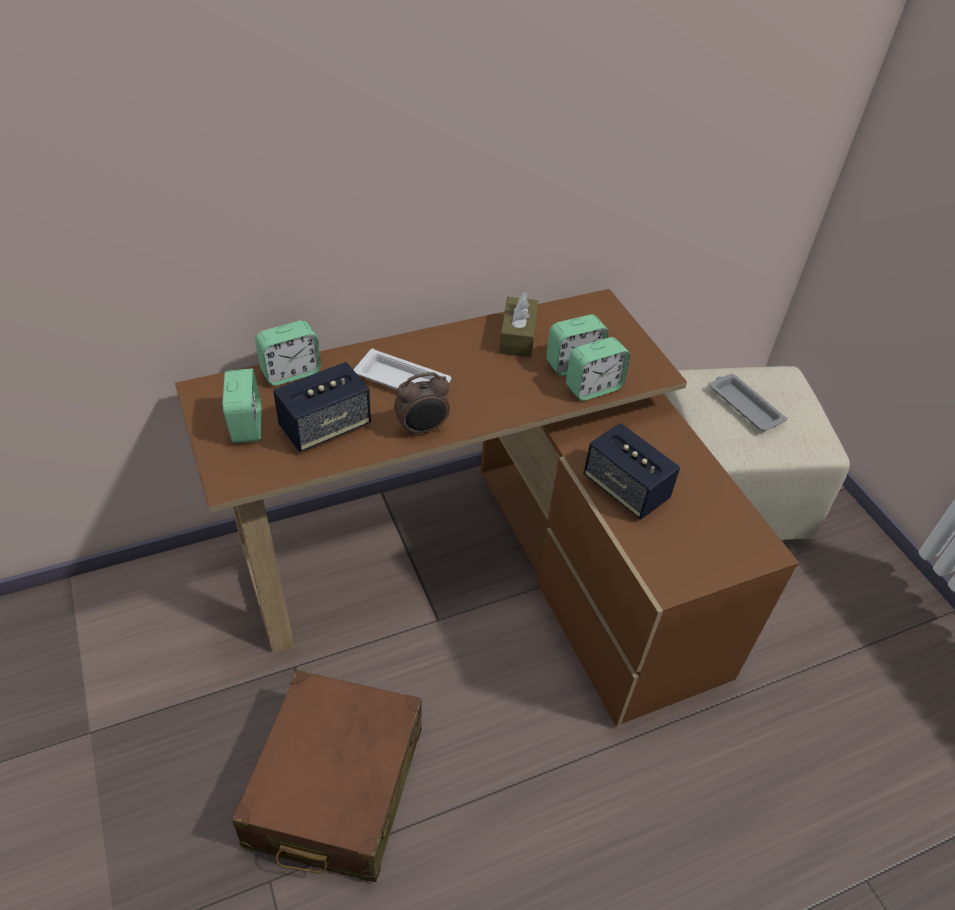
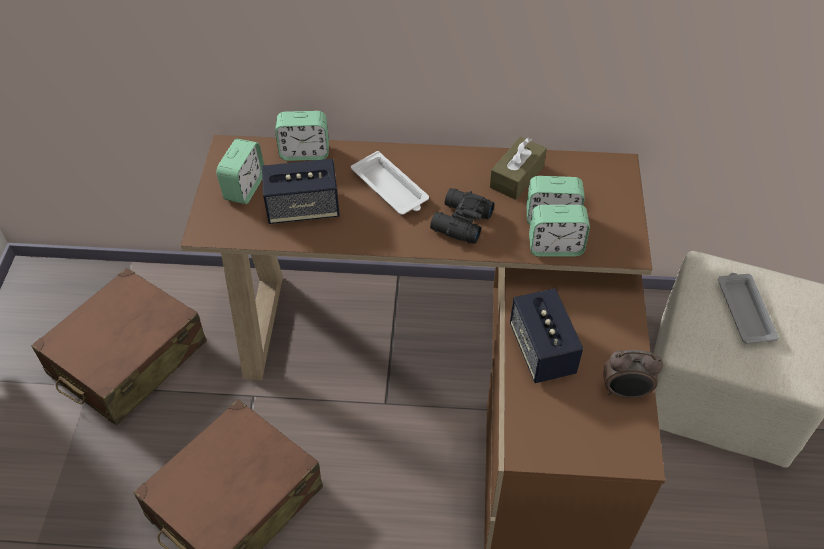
camera: 30 degrees right, 5 degrees up
alarm clock [394,372,450,437] -> alarm clock moved to [603,350,663,399]
none -> brown suitcase [31,268,207,425]
none -> black binoculars [430,188,495,244]

